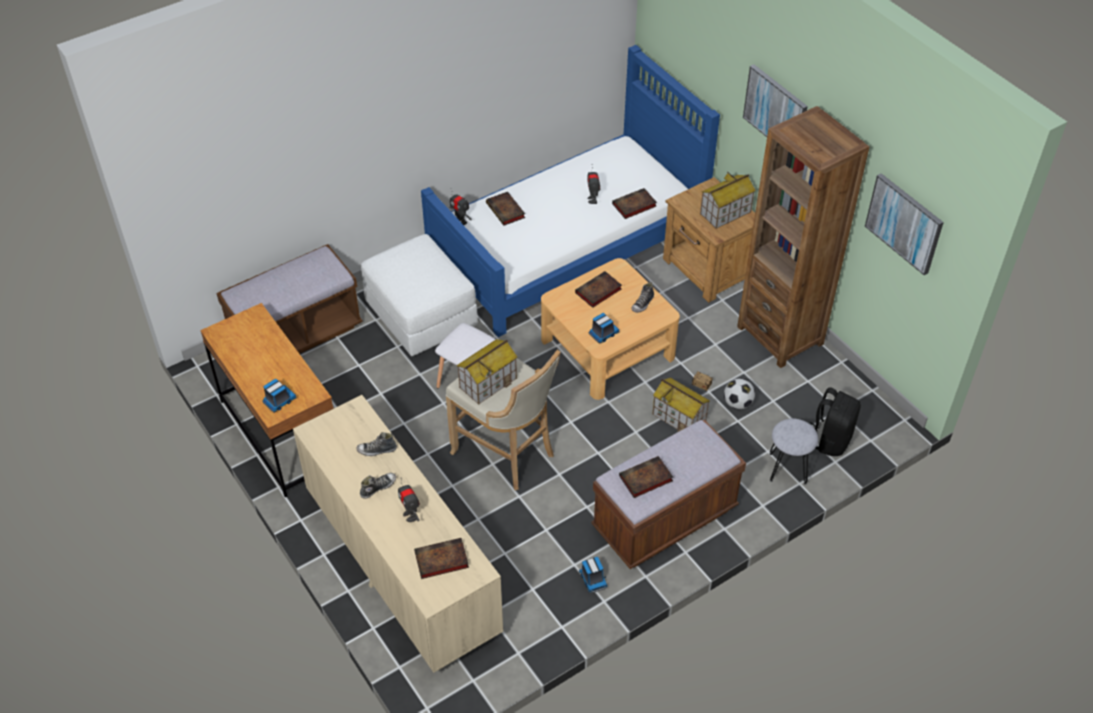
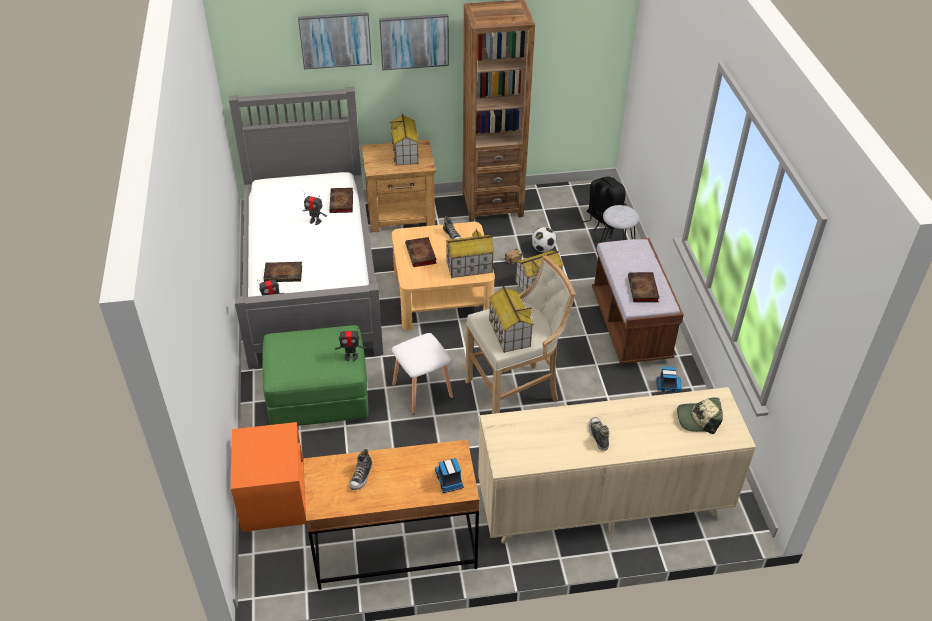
camera: 65 degrees left, 5 degrees down
brown bench [217,244,363,354] -> orange nightstand [231,422,307,532]
shoe [356,432,397,456] -> shoe moved to [349,449,372,490]
white ottoman [361,234,478,356] -> green ottoman [262,325,369,426]
toy robot [398,479,420,522] -> toy robot moved to [335,328,366,361]
book [414,538,469,579] -> cap [677,398,723,434]
blue bed [421,45,720,337] -> grey bed [229,87,383,369]
toy truck [588,313,620,343] -> toy house [446,229,494,278]
picture [865,173,944,275] -> picture moved to [298,12,372,70]

